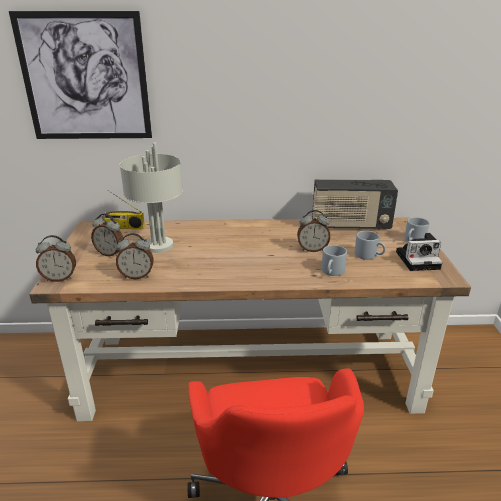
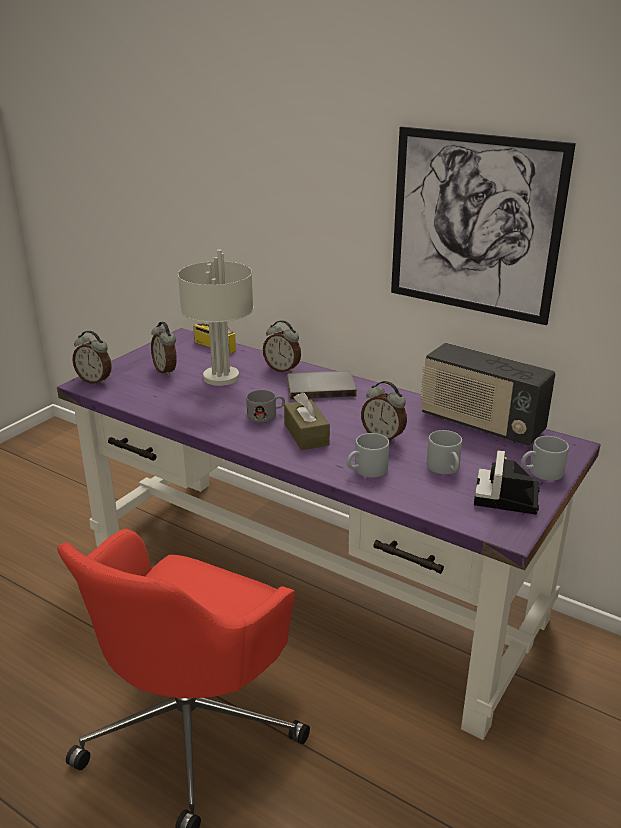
camera: 35 degrees right, 0 degrees up
picture [9,11,152,139] -> picture moved to [391,126,576,325]
brown desk [29,218,471,422] -> purple desk [57,328,601,740]
alarm clock [116,233,154,279] -> alarm clock moved to [263,320,301,373]
camera [396,233,443,271] -> camera turned 75 degrees clockwise [474,450,540,515]
none -> grey mug [246,390,285,423]
none -> brown tissue box [284,392,330,450]
none -> grey book [287,371,357,400]

